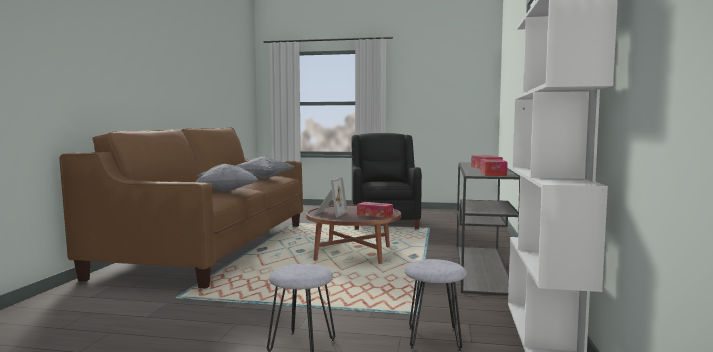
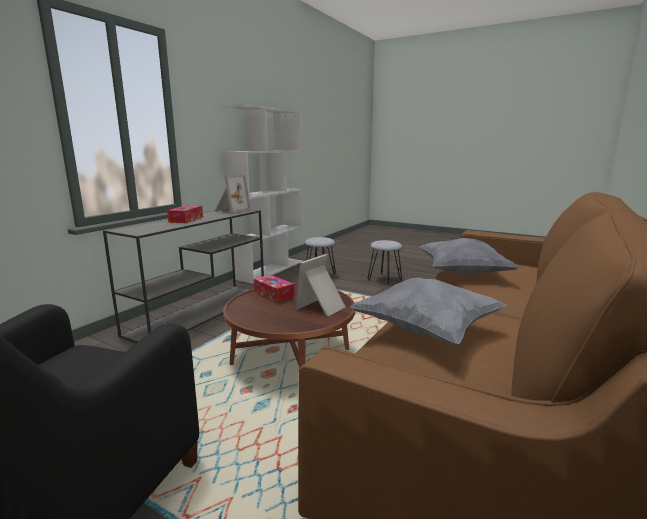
camera: 160 degrees left, 10 degrees up
tissue box [481,159,508,176] -> picture frame [215,174,251,214]

